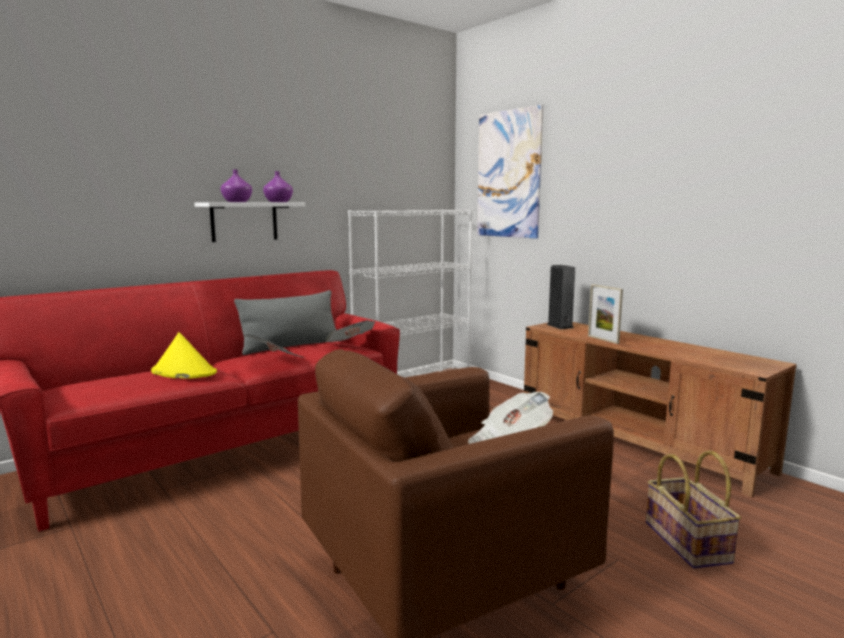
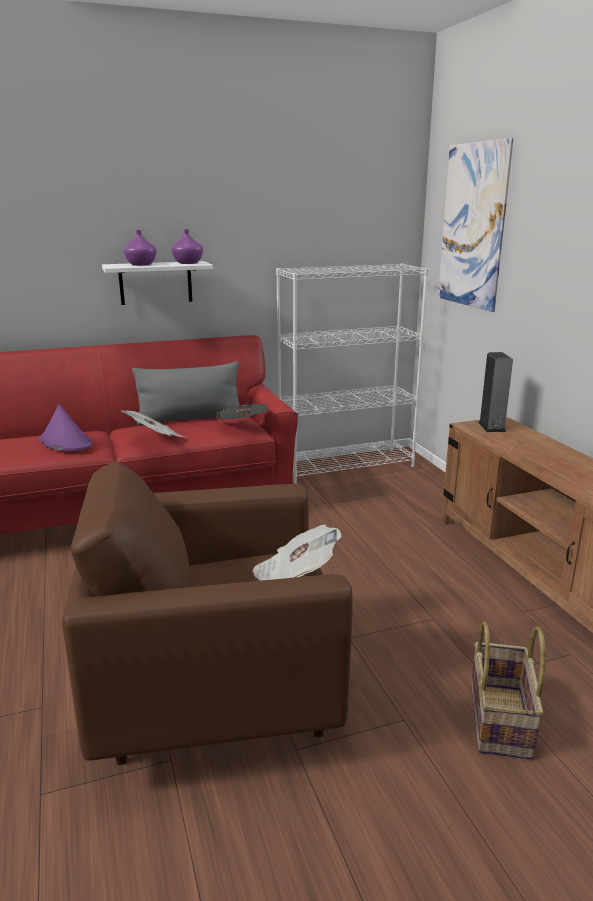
camera: 20 degrees right, 10 degrees up
yellow hat [151,332,217,379] -> purple hat [39,404,92,451]
picture frame [588,284,623,344] -> none

